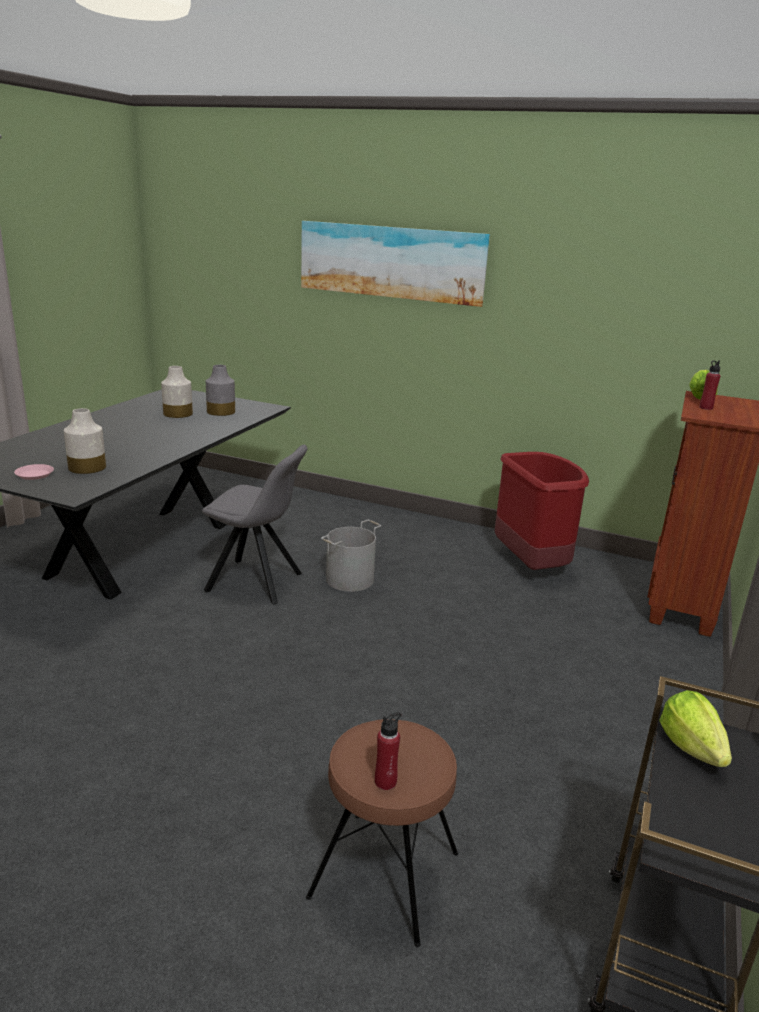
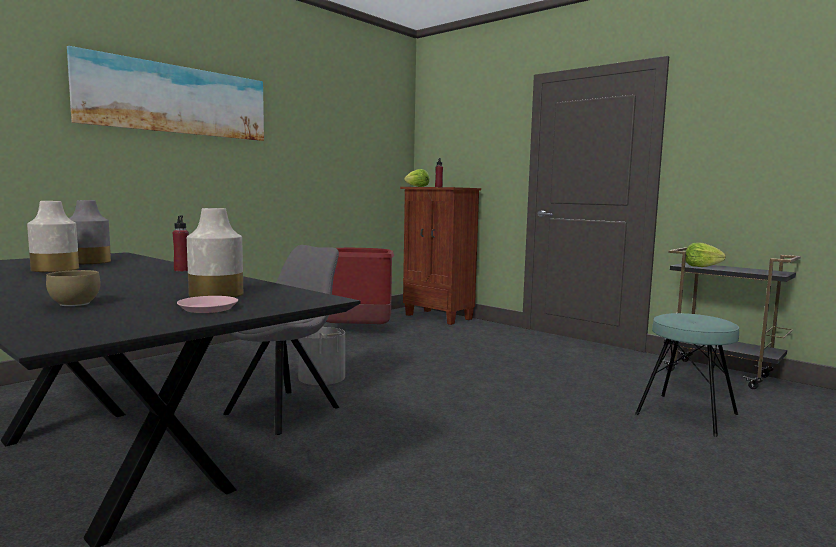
camera: 70 degrees left, 15 degrees down
brown stool [306,719,458,947] -> turquoise stool [635,313,739,437]
red bottle [375,712,401,790] -> red bottle moved to [173,215,189,271]
none -> brown bowl [46,270,100,306]

